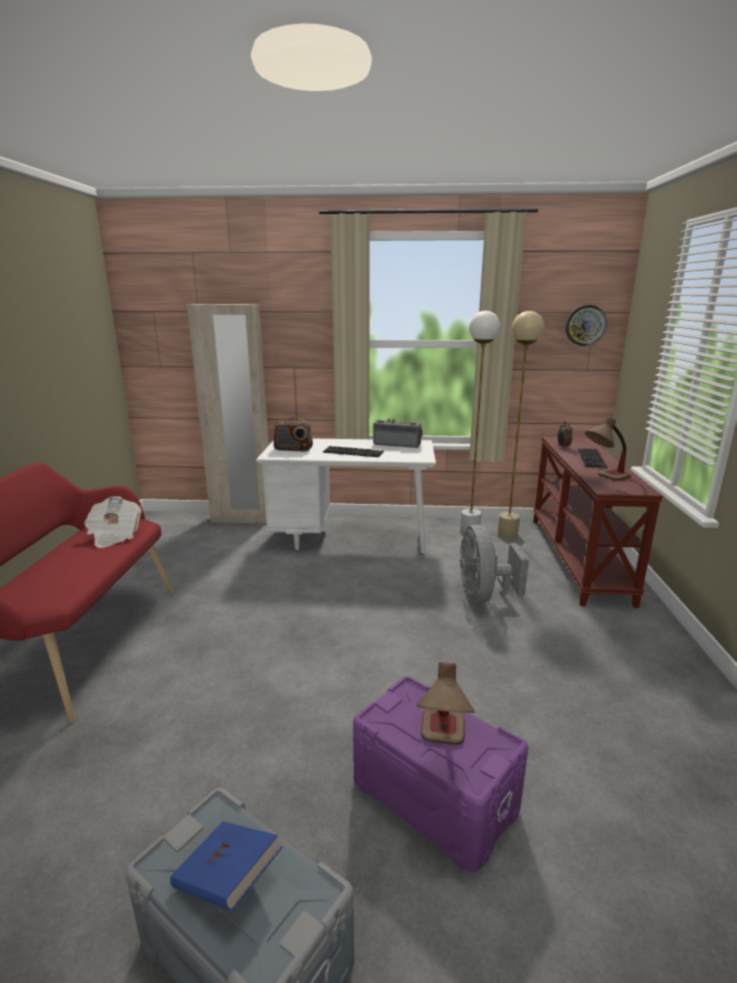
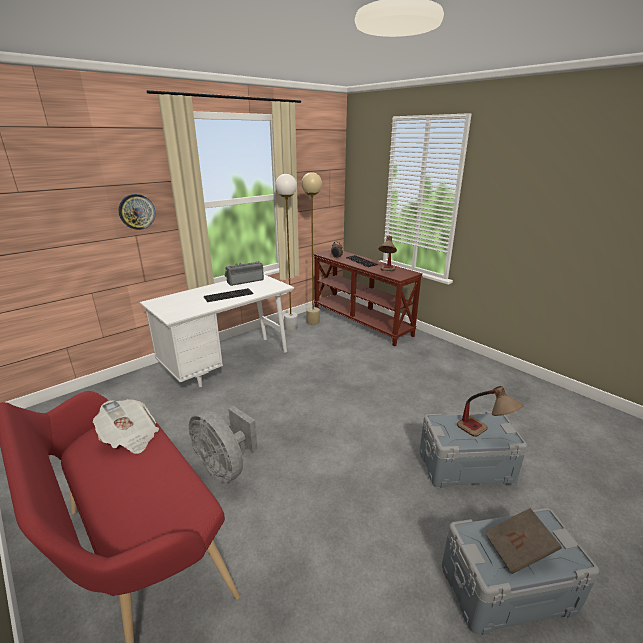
camera: 45 degrees left, 5 degrees up
blue book [170,821,283,911] -> brown book [485,508,562,574]
beige wardrobe [187,304,269,524] -> none
radio [273,417,313,452] -> none
purple storage box [353,676,528,873] -> grey storage box [420,412,527,487]
grey fan [459,525,529,604] -> grey fan moved to [189,406,258,483]
wall clock [565,305,607,346] -> wall clock moved to [119,194,155,230]

